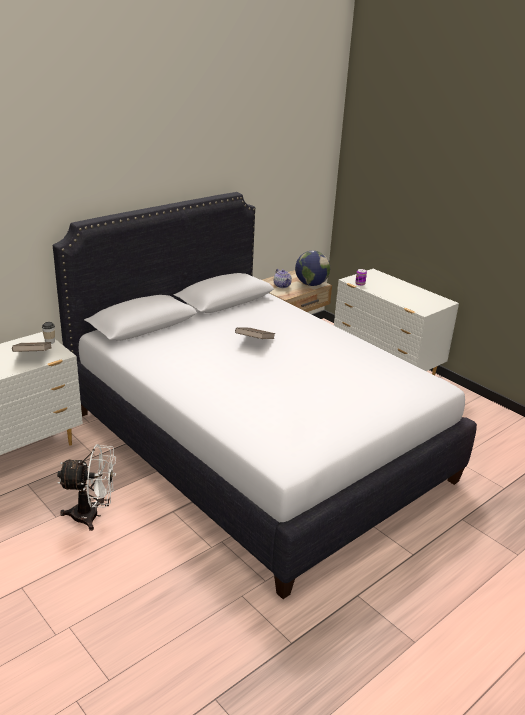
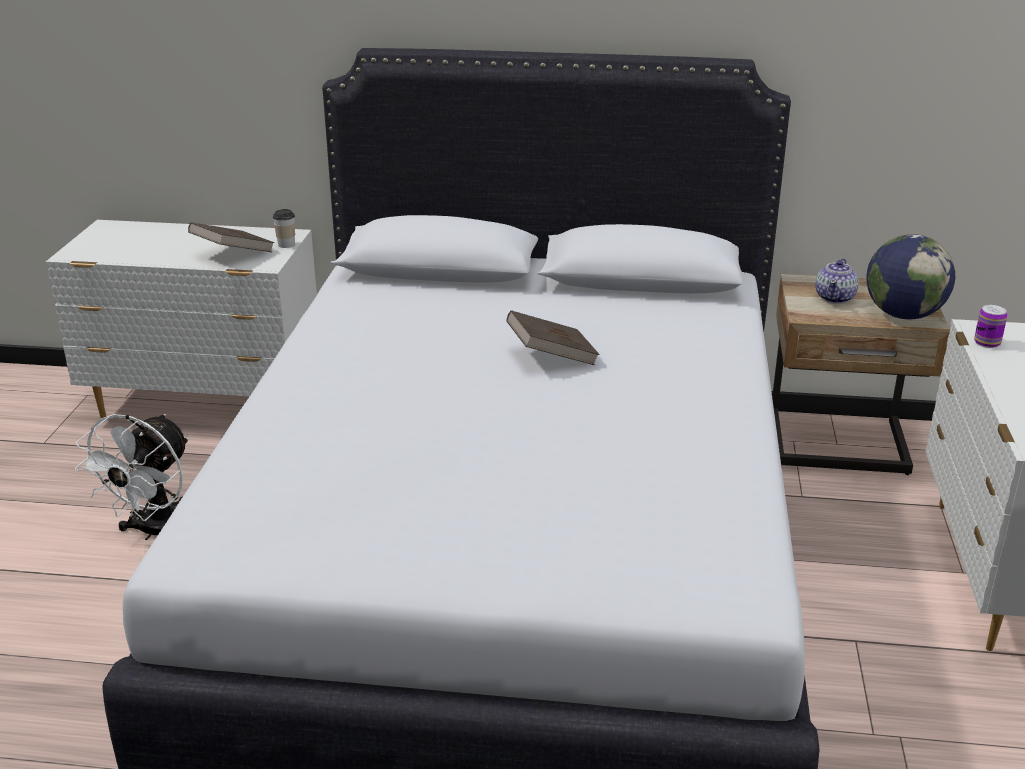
camera: 50 degrees right, 0 degrees up
white fan [57,444,116,531] -> white fan turned 60 degrees clockwise [75,414,189,540]

